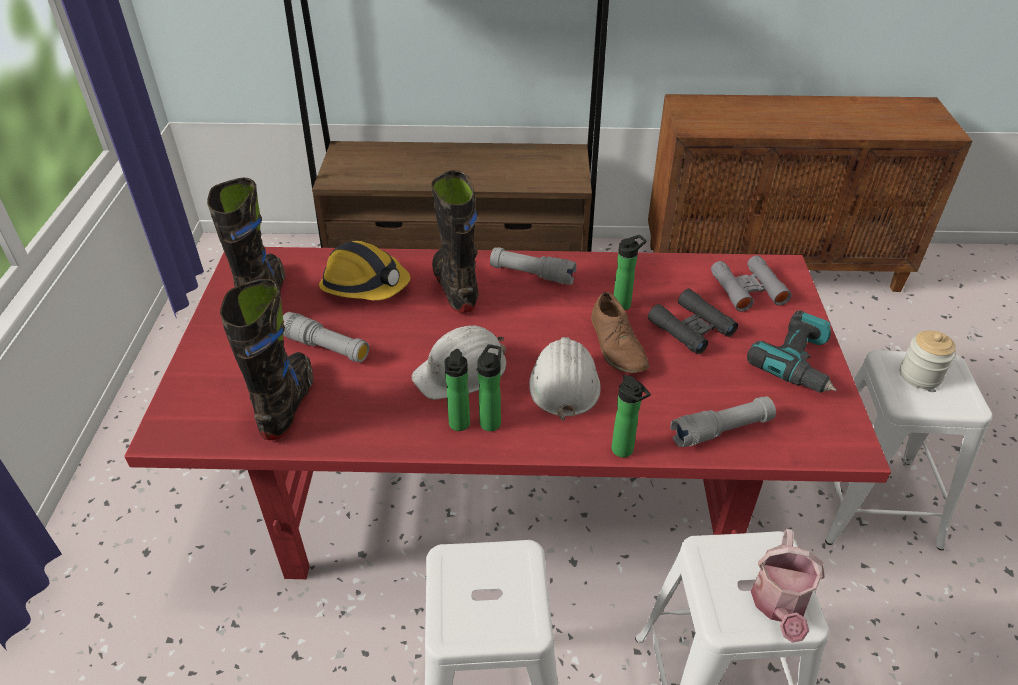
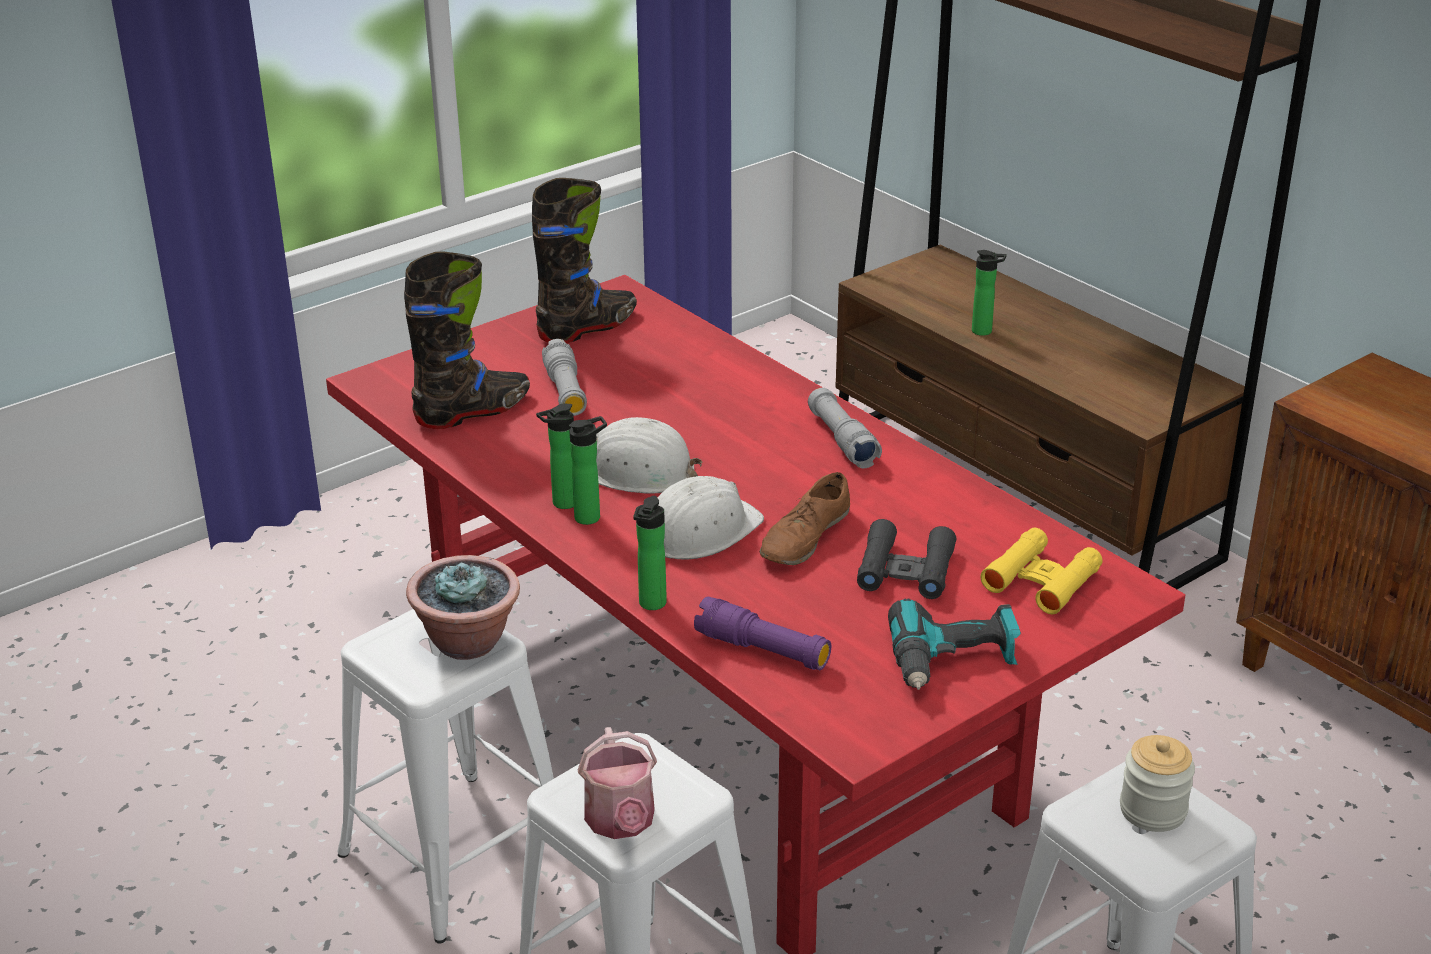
camera: 50 degrees right, 10 degrees down
hard hat [319,241,410,300] -> none
black boot [431,170,479,313] -> none
bottle [614,234,647,310] -> bottle moved to [972,250,1007,336]
grey flashlight [670,397,776,447] -> purple flashlight [694,597,831,670]
grey binoculars [711,255,792,312] -> yellow binoculars [980,528,1103,614]
watering can [751,529,825,643] -> watering can turned 75 degrees counterclockwise [578,727,657,839]
none -> potted plant [406,555,520,660]

